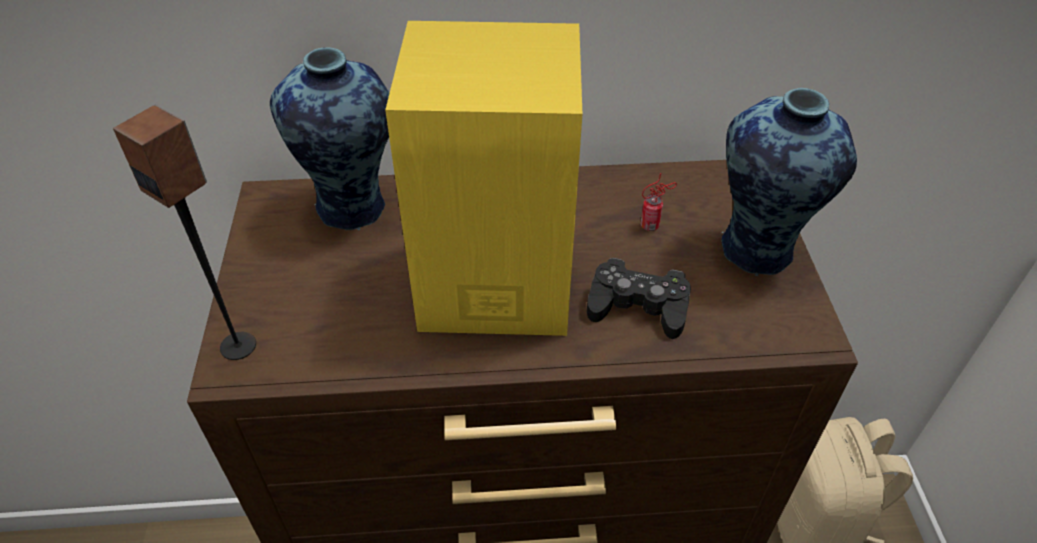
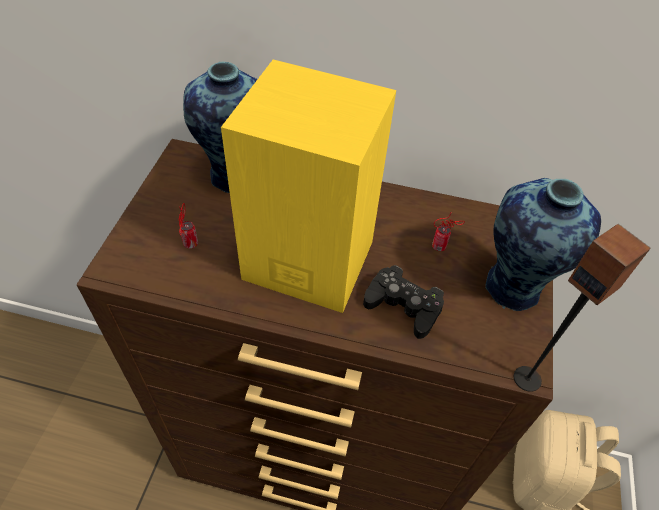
camera: 15 degrees right, 5 degrees up
speaker [113,105,256,360] -> speaker moved to [514,224,651,392]
none -> can [179,203,198,249]

